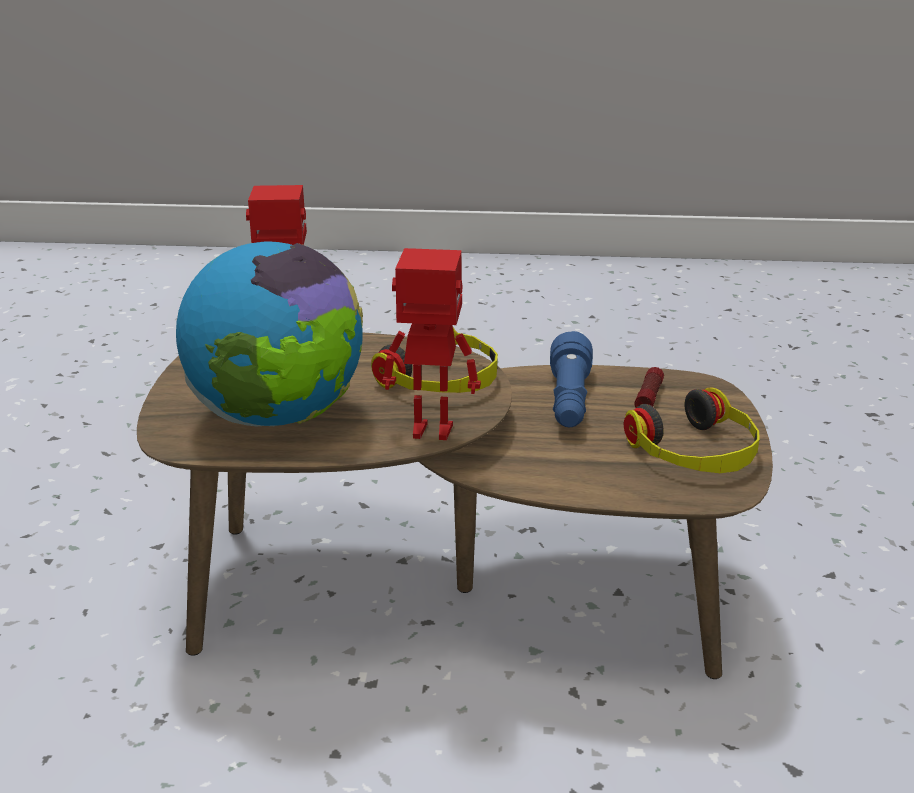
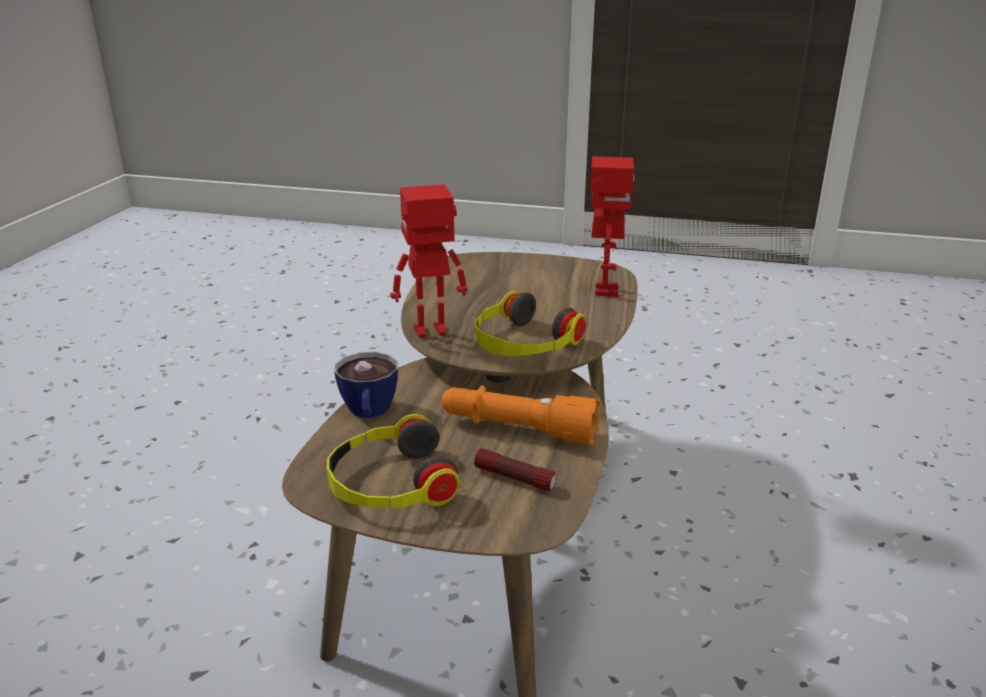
camera: 100 degrees right, 0 degrees up
globe [176,242,363,426] -> none
toy robot [382,248,481,440] -> toy robot turned 120 degrees counterclockwise [390,184,467,338]
blue flashlight [550,331,593,427] -> orange flashlight [442,385,600,445]
none -> cup [335,352,398,418]

